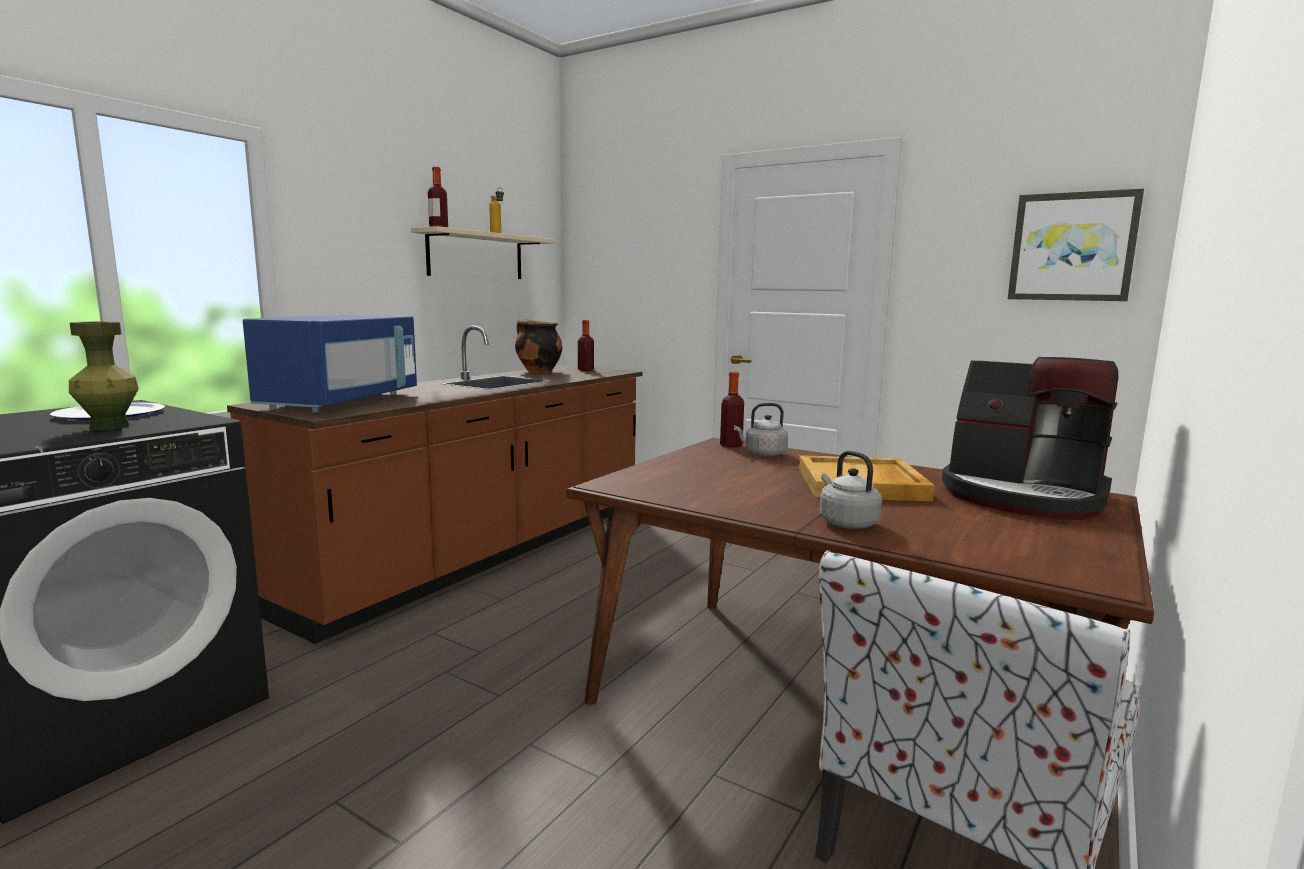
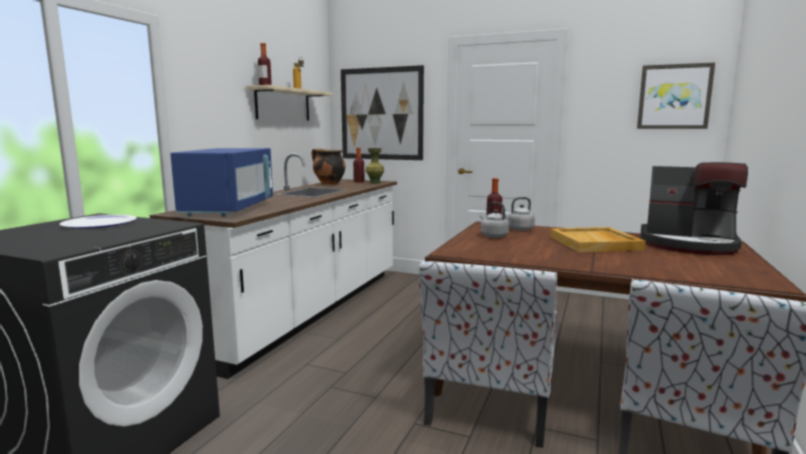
camera: 10 degrees left, 0 degrees up
green vase [69,321,139,430] -> green vase moved to [366,148,384,184]
brown counter [227,326,643,644] -> white counter [150,153,397,379]
grey kettle [819,450,882,529] -> grey kettle moved to [480,202,509,238]
none -> picture [341,65,424,160]
none -> chair [419,260,558,448]

